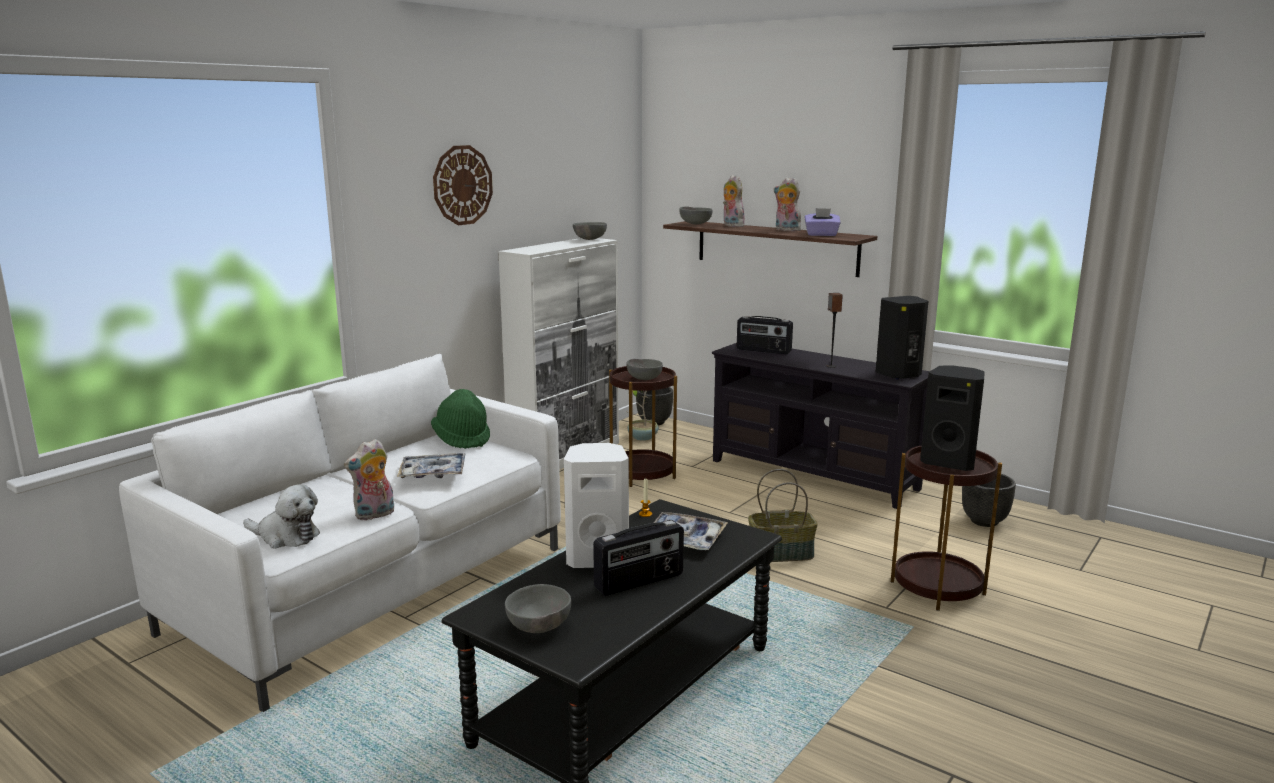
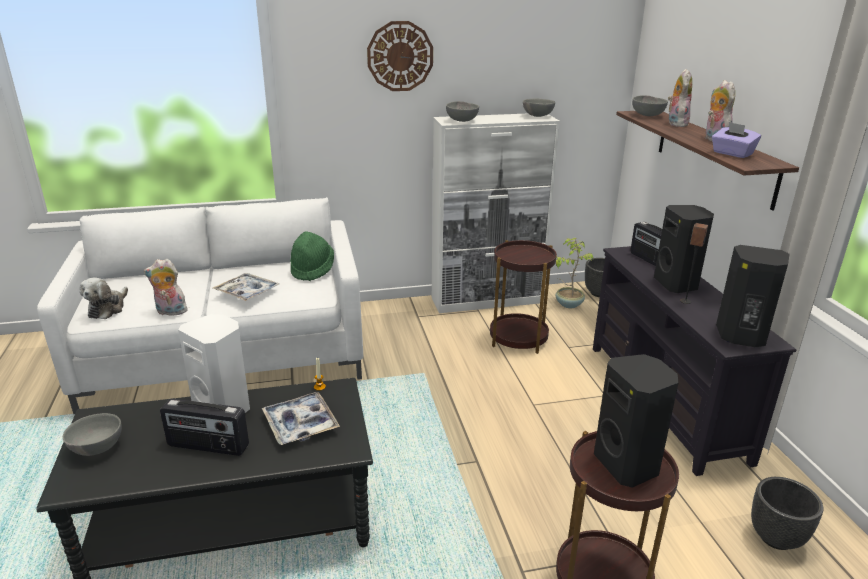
camera: 40 degrees right, 10 degrees up
plush toy [243,485,320,548] -> plush toy turned 45 degrees clockwise [80,278,128,319]
grey bowl [627,359,663,380] -> grey bowl moved to [446,101,479,122]
basket [748,469,818,562] -> none
none -> black speaker [654,205,714,293]

